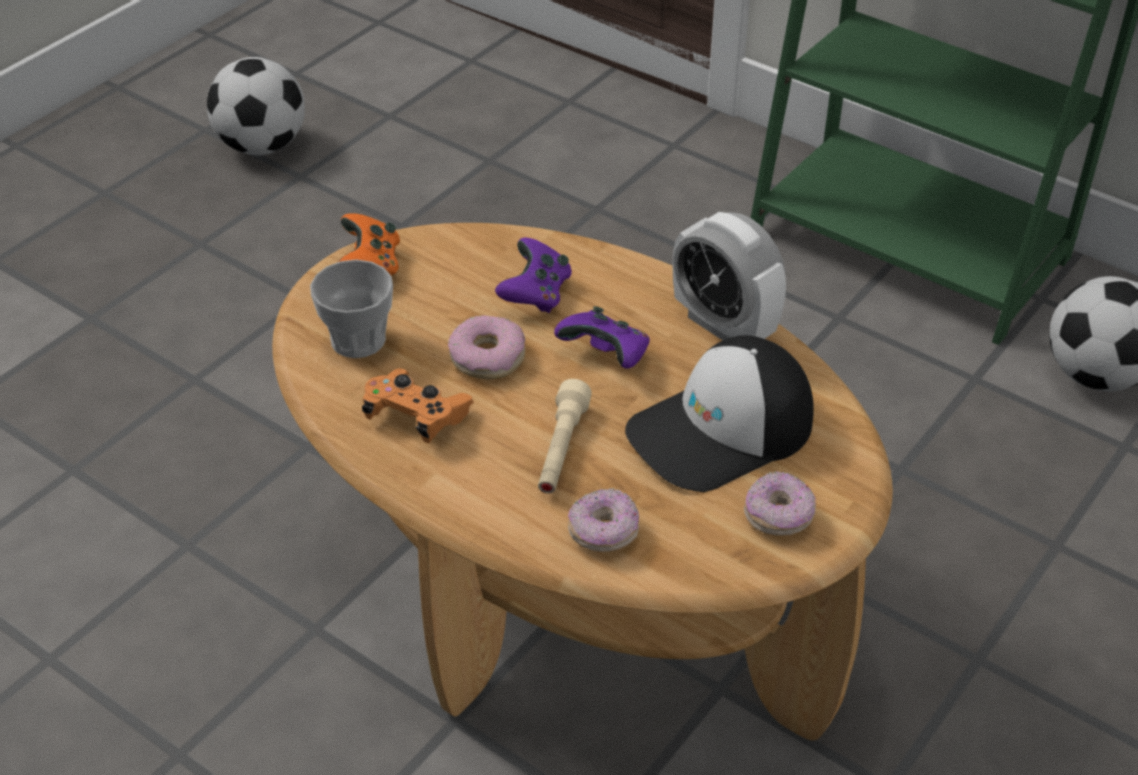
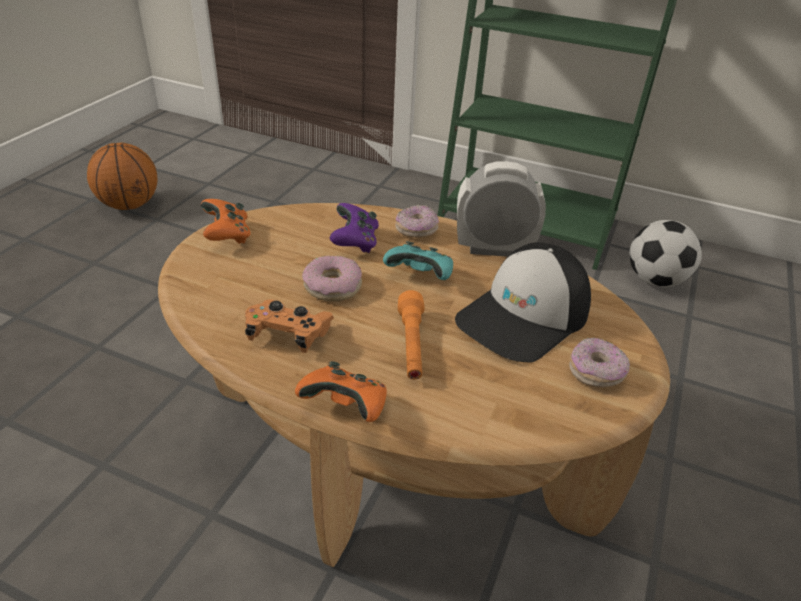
camera: 15 degrees left, 5 degrees down
football [207,57,305,155] -> basketball [87,142,157,210]
cup [310,259,393,358] -> none
beige flashlight [538,379,592,494] -> orange flashlight [398,290,425,380]
purple game controller [554,306,650,369] -> turquoise game controller [383,241,453,280]
donut [568,488,639,552] -> donut moved to [395,204,439,238]
alarm clock [673,212,786,340] -> alarm clock turned 150 degrees clockwise [457,161,546,257]
none -> orange game controller [295,361,387,422]

